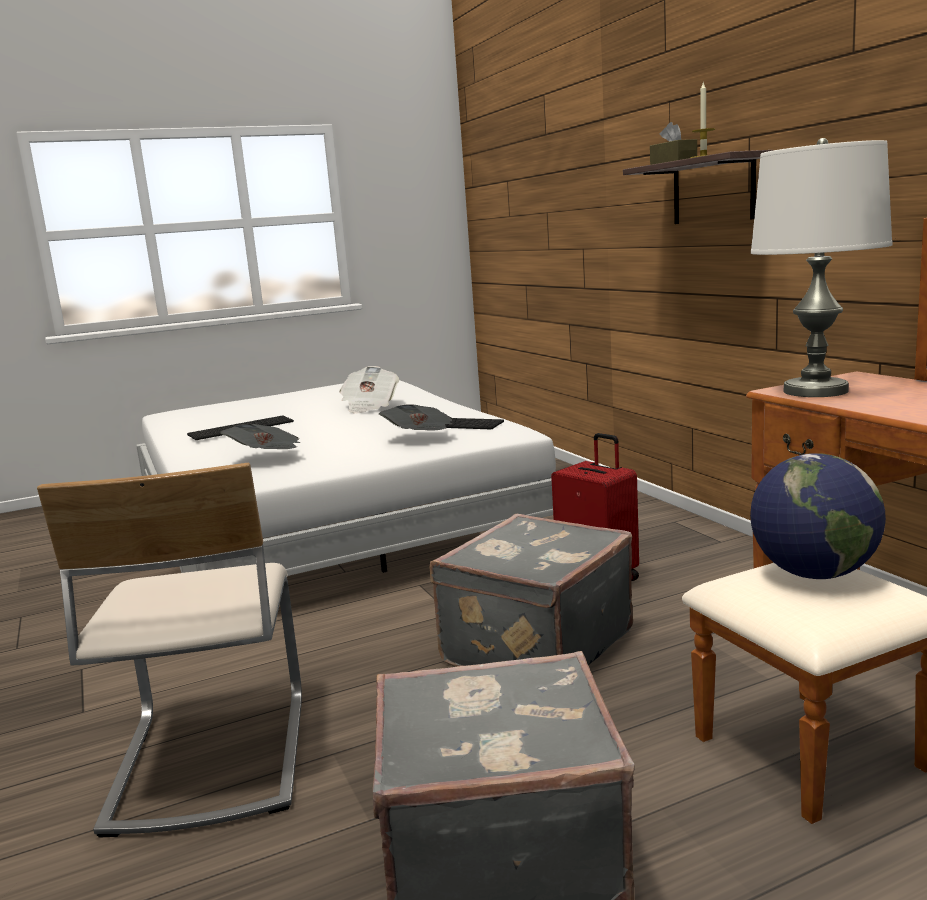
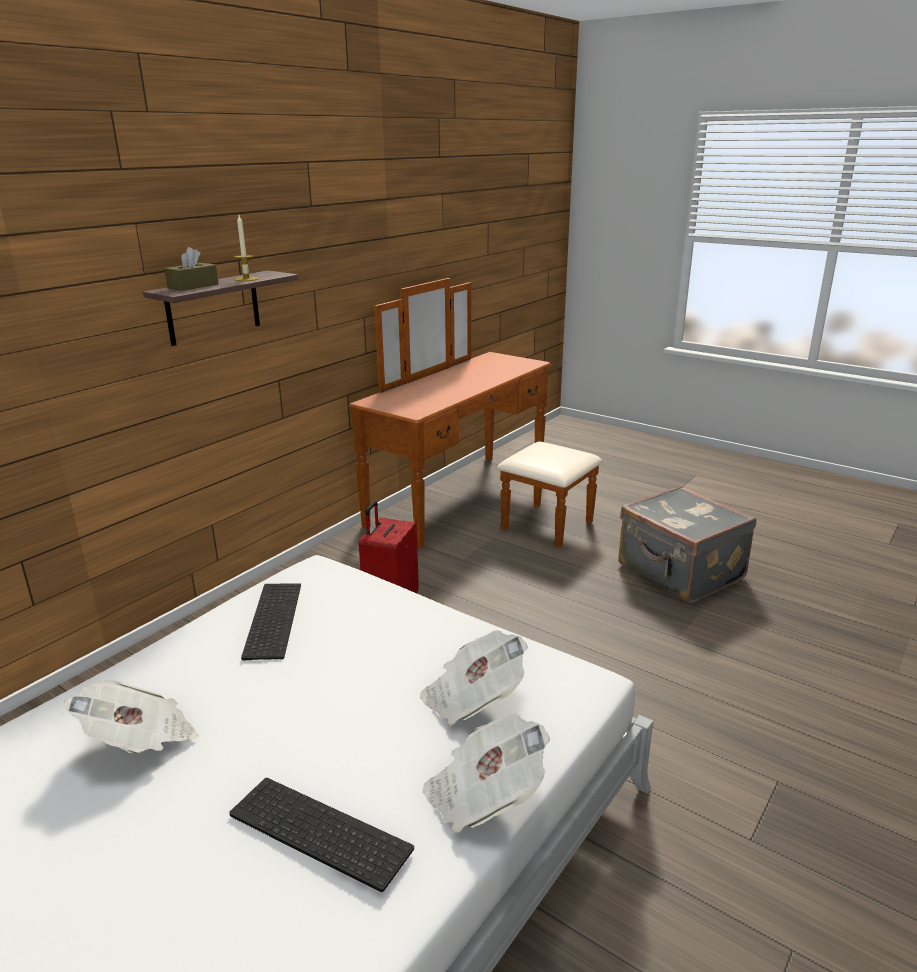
camera: 120 degrees left, 10 degrees up
beige chair [37,463,302,838] -> none
newspaper [379,404,453,431] -> newspaper moved to [422,714,550,833]
grey suitcase [429,514,633,667] -> none
globe [750,453,886,579] -> none
white table lamp [751,138,893,397] -> none

